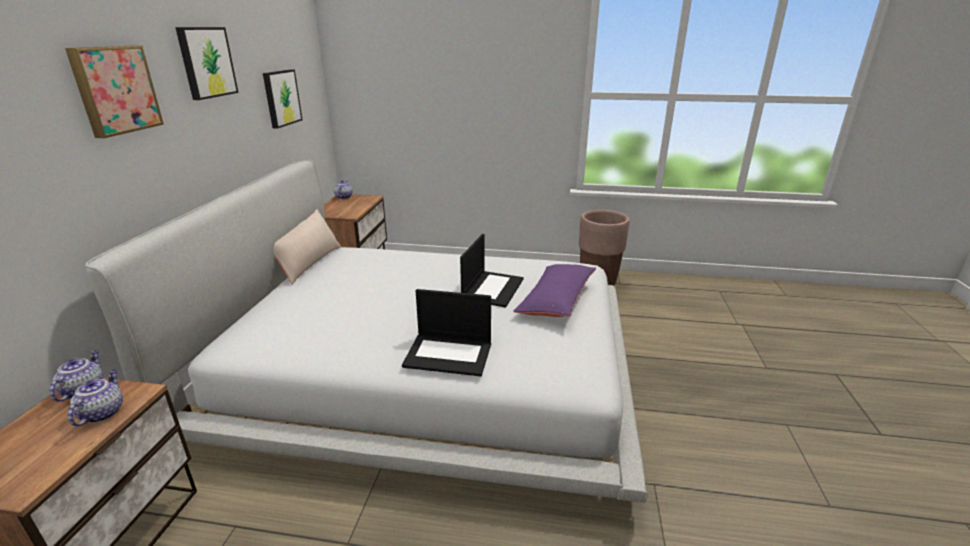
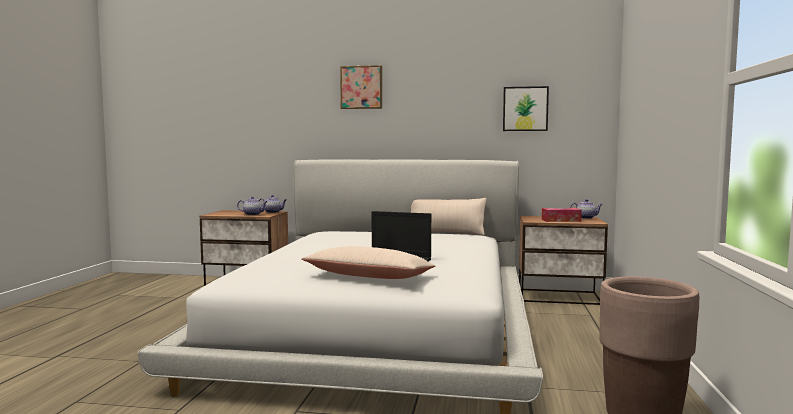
camera: 90 degrees right, 20 degrees down
picture [175,27,239,100] -> none
laptop [402,289,491,377] -> none
purple pillow [513,264,596,317] -> beige pillow [301,246,435,279]
none -> tissue box [541,208,582,222]

